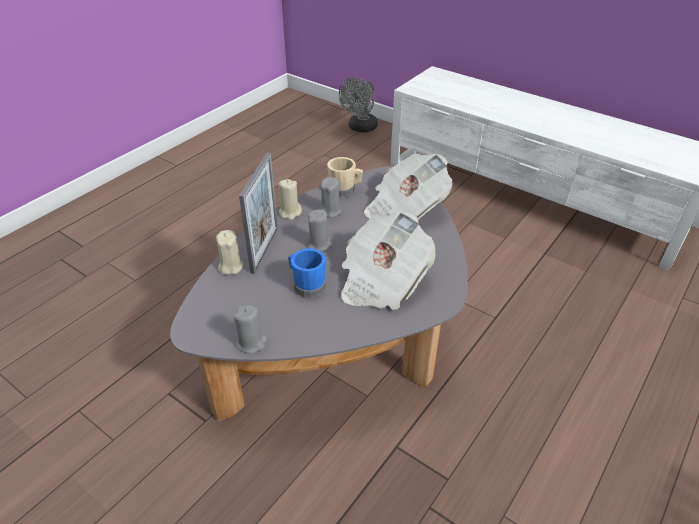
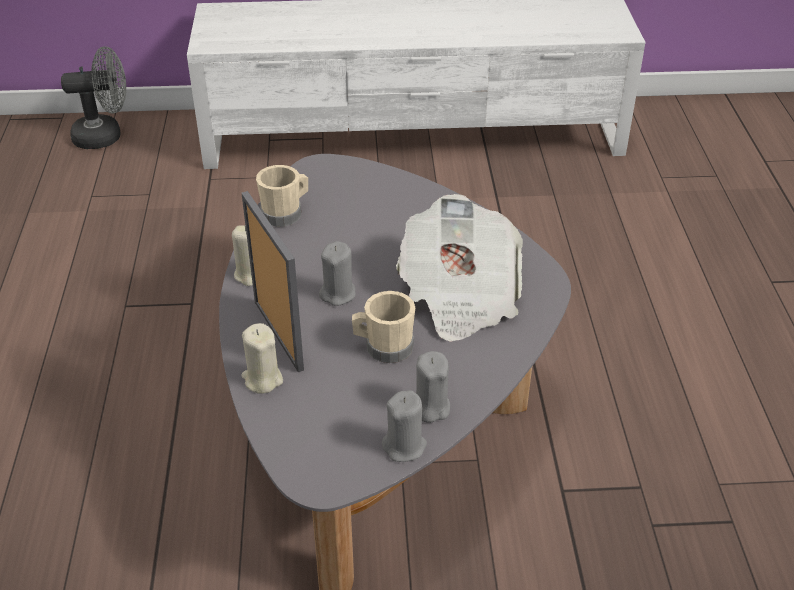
camera: 40 degrees left, 0 degrees up
blue mug [288,248,326,298] -> beige mug [352,291,415,363]
grey candle [319,177,341,218] -> grey candle moved to [416,351,450,423]
grey fan [339,77,378,133] -> grey fan turned 90 degrees counterclockwise [61,46,126,149]
newspaper [364,153,453,219] -> none

